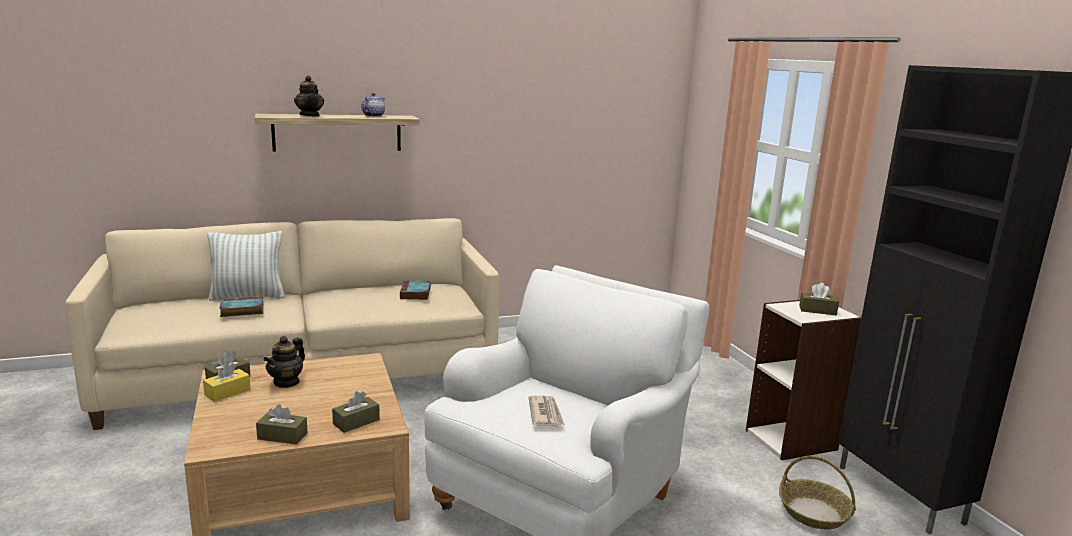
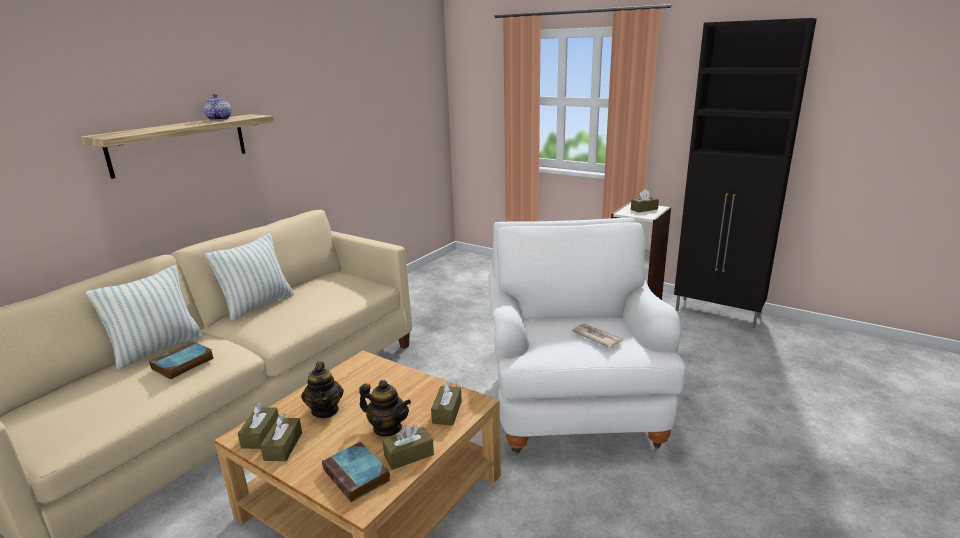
camera: 35 degrees left, 5 degrees up
yellow tissue box [203,363,251,402] -> brown tissue box [260,413,302,461]
teapot [294,76,324,117] -> teapot moved to [359,380,411,437]
book [400,281,431,300] -> book moved to [322,442,391,502]
basket [779,456,856,529] -> none
none -> pillow [205,233,294,321]

